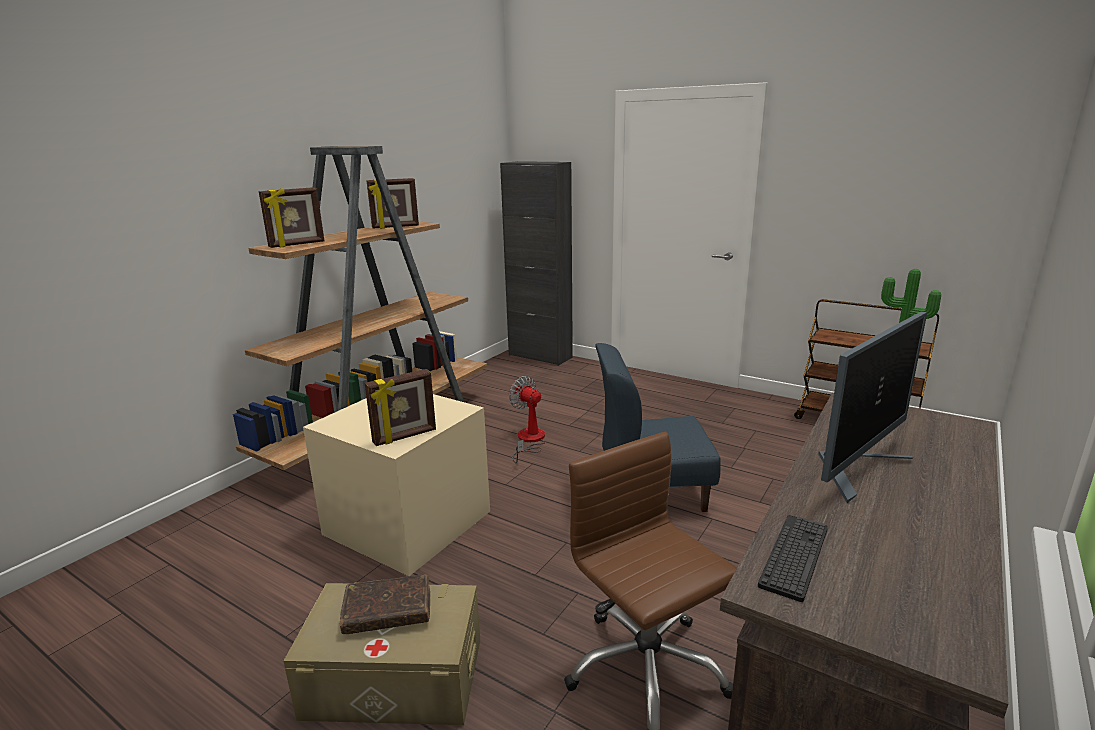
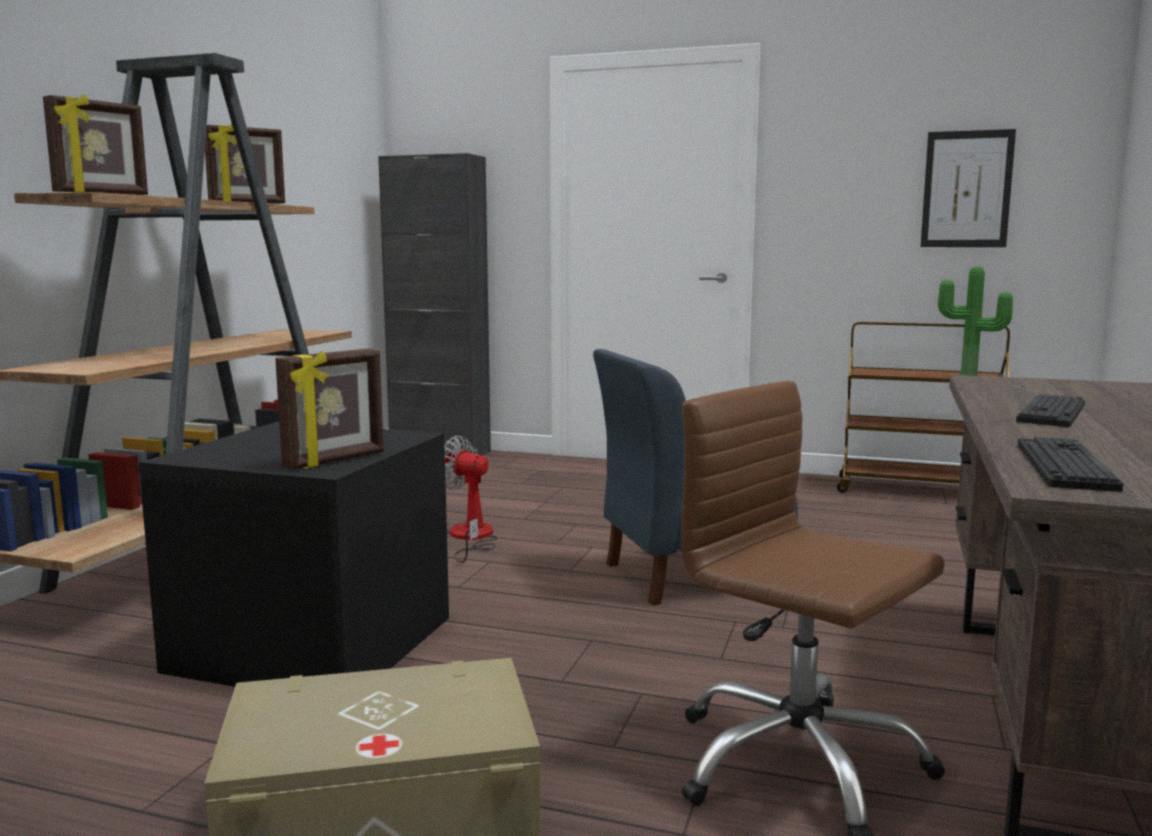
camera: 15 degrees left, 10 degrees down
beige storage box [303,394,490,576] -> black storage box [139,422,449,687]
brown book [340,574,430,634] -> none
monitor [818,311,927,503] -> keyboard [1016,394,1085,427]
none -> picture [921,129,1016,247]

